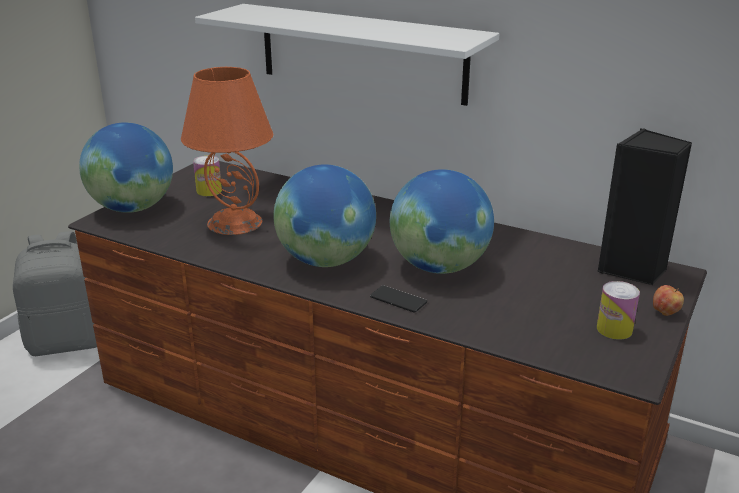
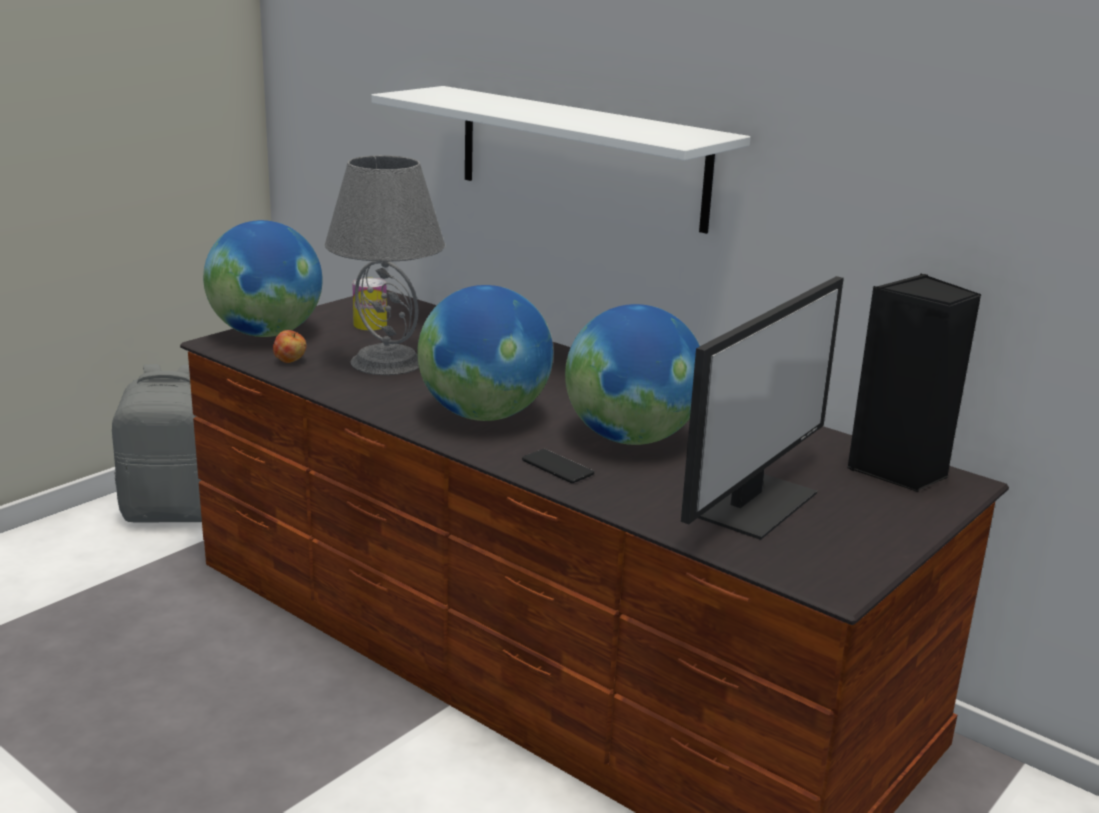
camera: 10 degrees right, 5 degrees down
orange table lamp [181,67,273,235] -> grey table lamp [325,155,445,375]
can [597,281,640,340] -> none
apple [653,285,684,316] -> apple moved to [273,330,307,363]
none -> monitor [681,276,844,540]

